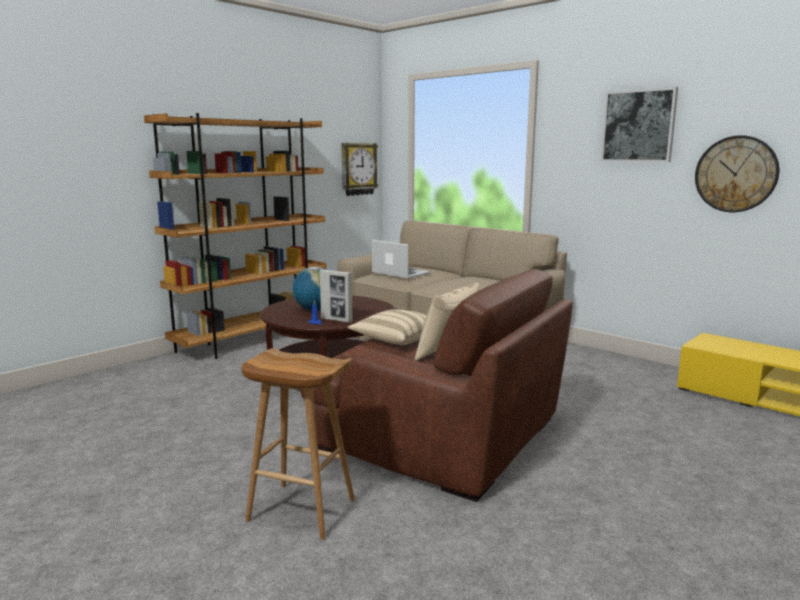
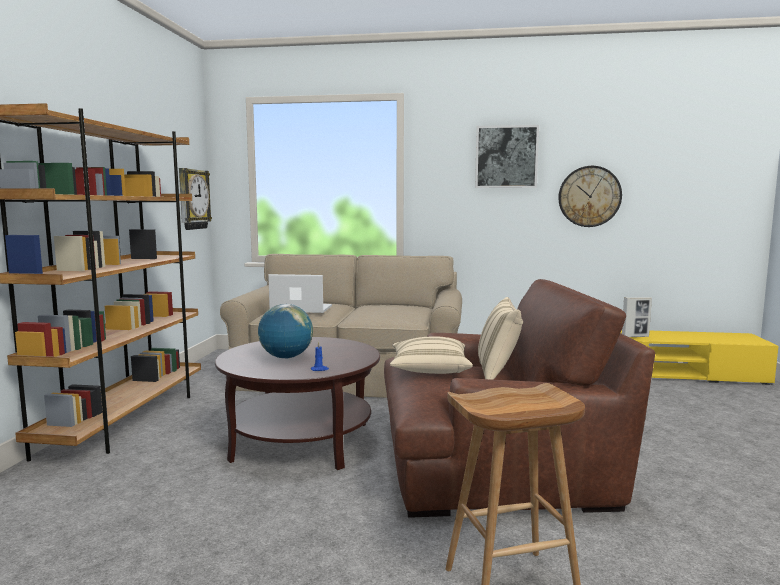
camera: 35 degrees left, 5 degrees down
picture frame [320,270,353,323] -> picture frame moved to [622,297,652,337]

